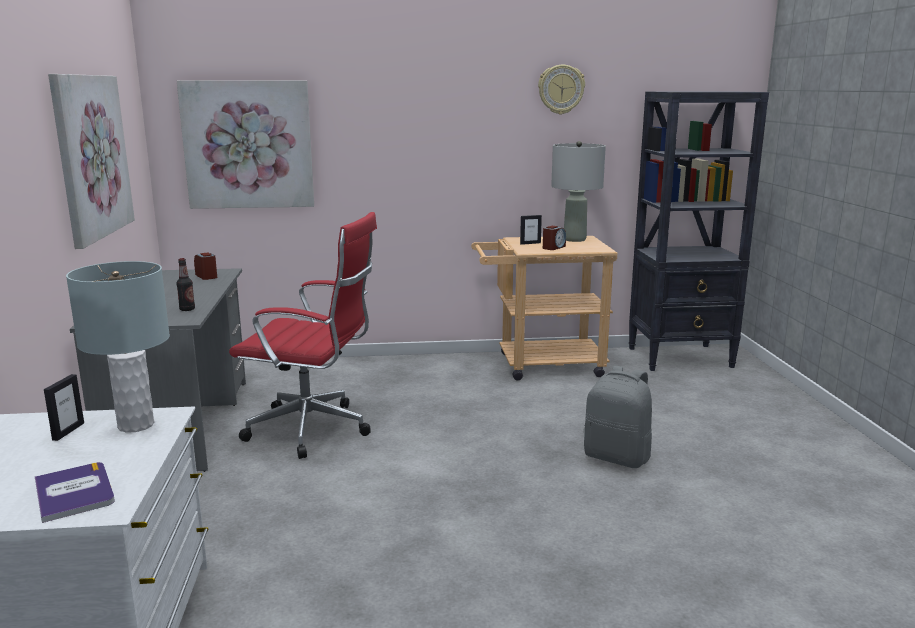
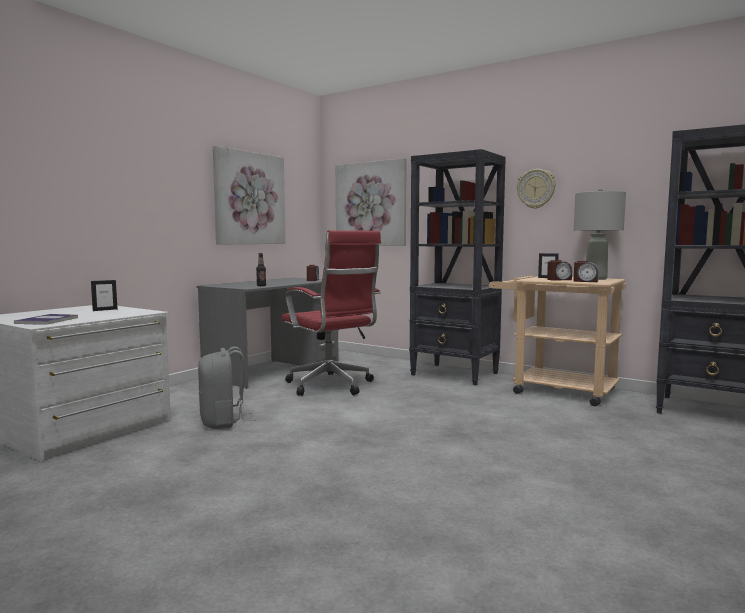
camera: 40 degrees right, 10 degrees down
grey table lamp [66,261,170,433] -> none
wall clock [538,65,585,114] -> wall clock moved to [517,169,556,209]
grey backpack [584,366,652,468] -> grey backpack moved to [198,346,255,429]
none -> black bookcase [409,149,506,385]
none -> alarm clock [574,261,599,282]

